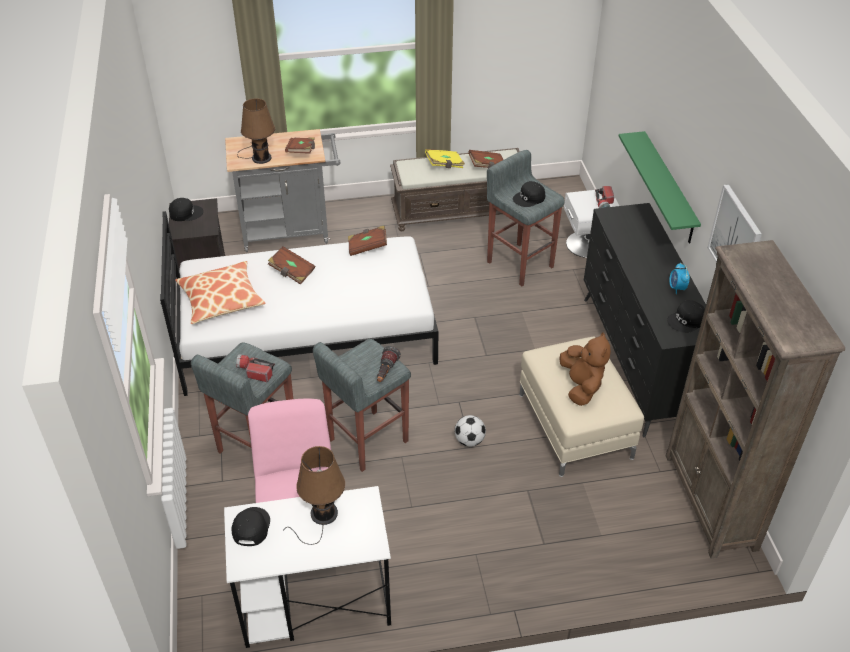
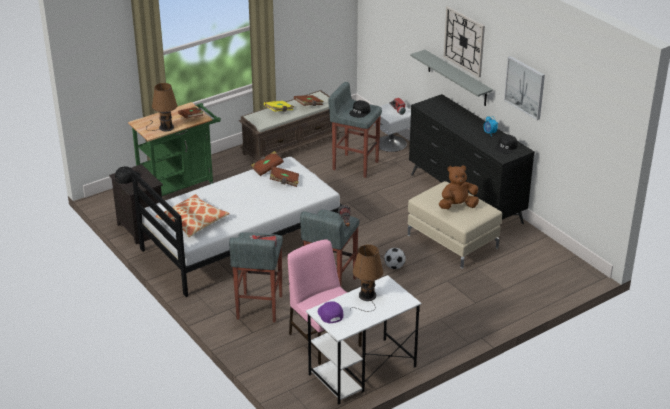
camera: 25 degrees left, 10 degrees down
grey cart [225,129,341,252] -> green cart [128,102,221,196]
black cap [231,507,270,546] -> purple cap [318,301,343,323]
brown book [268,246,315,285] -> brown book moved to [270,166,299,187]
brown plush toy [559,332,611,406] -> brown plush toy turned 75 degrees counterclockwise [439,165,479,209]
green shelf [619,131,701,243] -> grey shelf [410,50,493,106]
brown bookcase [666,240,845,558] -> none
none -> wall clock [443,6,485,77]

